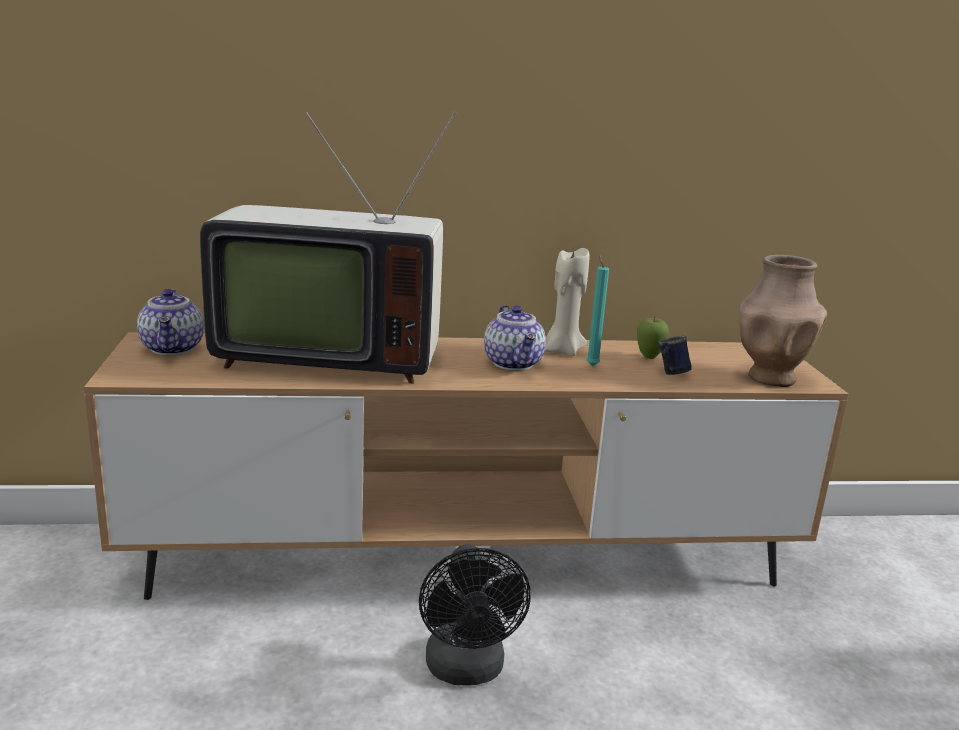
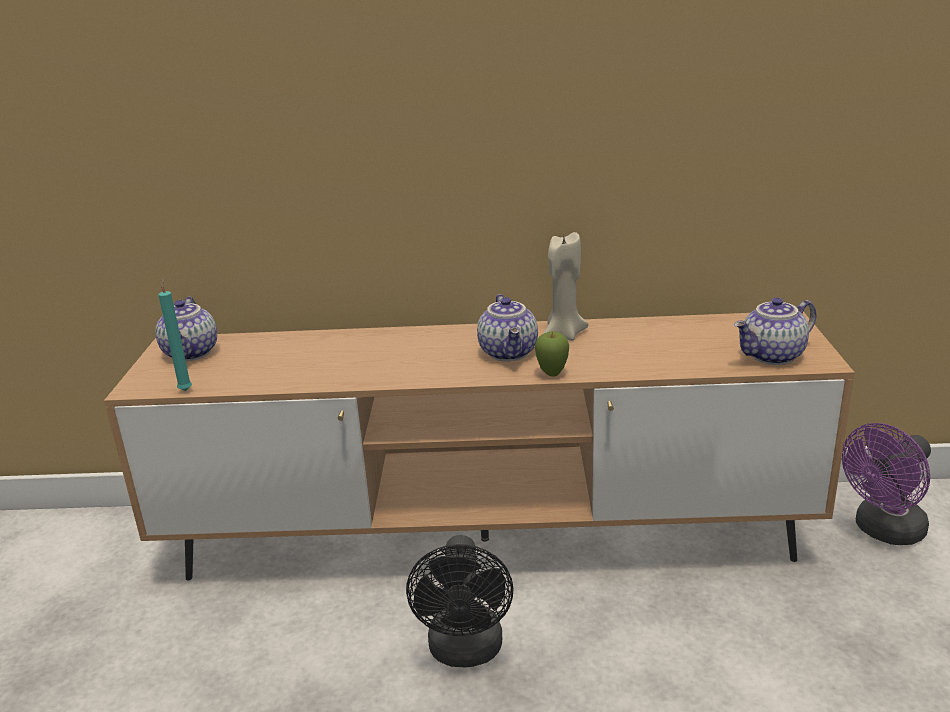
camera: 10 degrees right, 5 degrees up
television [200,111,456,384] -> none
turquoise candle [586,254,609,366] -> turquoise candle moved to [158,277,192,391]
apple [637,318,669,359] -> apple moved to [535,331,569,377]
blue mug [659,336,692,375] -> none
brown vase [739,255,827,387] -> teapot [734,298,817,365]
none -> purple fan [842,423,931,545]

